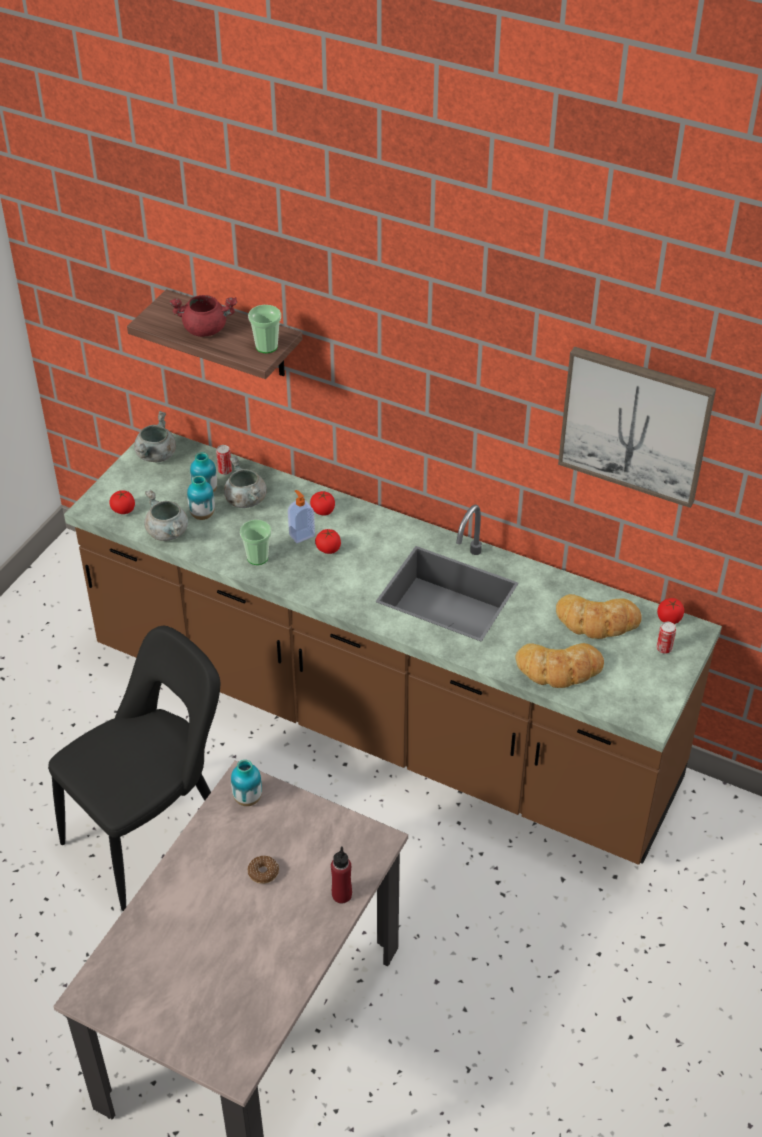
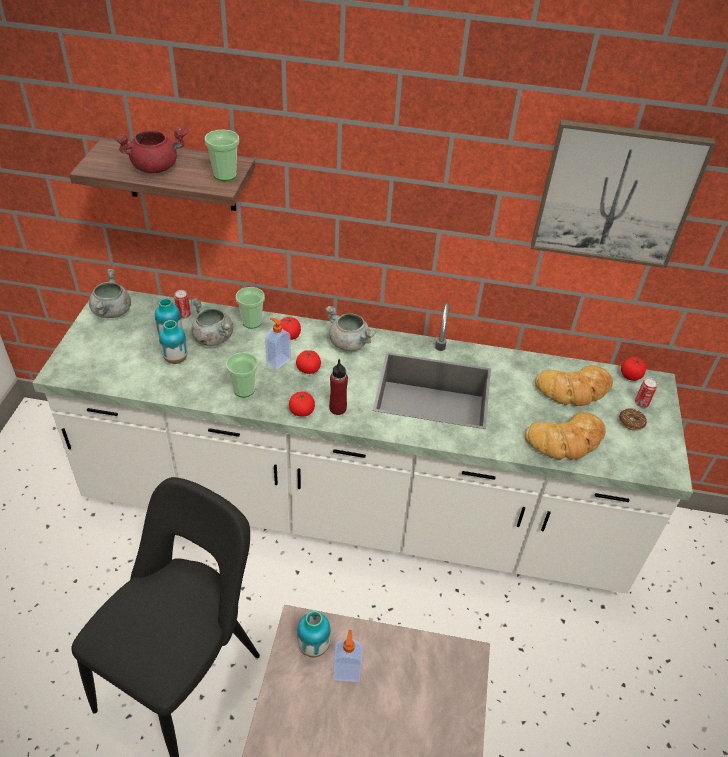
camera: 20 degrees left, 0 degrees up
brown counter [64,433,722,865] -> white counter [32,290,693,594]
tomato [109,491,135,514] -> tomato moved to [289,392,315,417]
grey cooking pot [144,490,188,541] -> grey cooking pot moved to [325,306,376,351]
donut [248,856,279,884] -> donut moved to [619,408,647,431]
red bottle [331,847,352,903] -> red bottle moved to [329,359,348,415]
none -> cup [236,287,265,329]
none -> soap dispenser [333,630,363,682]

